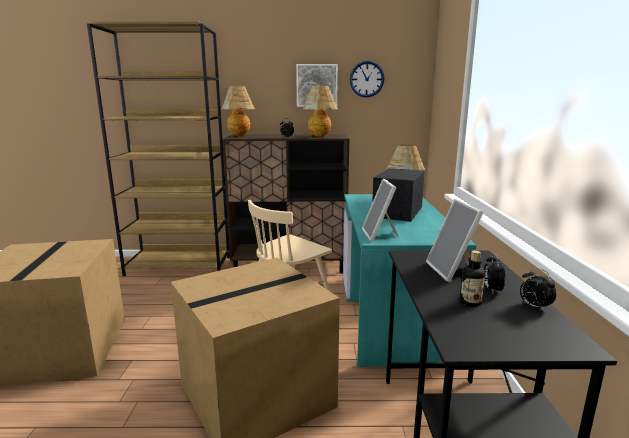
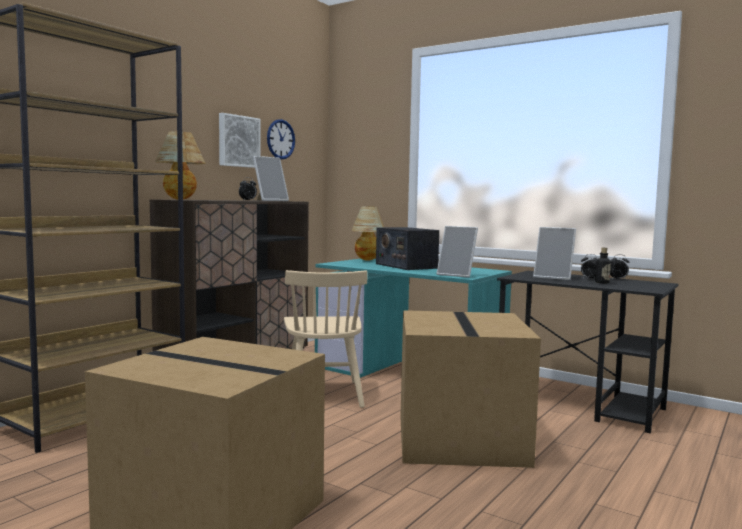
camera: 55 degrees left, 10 degrees down
table lamp [303,86,338,137] -> picture frame [253,156,289,201]

